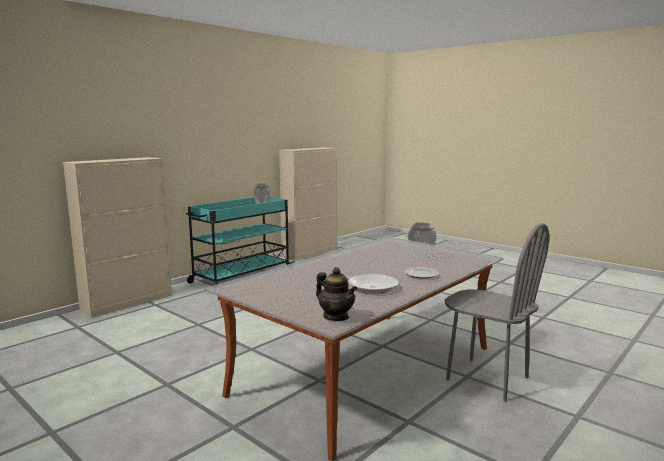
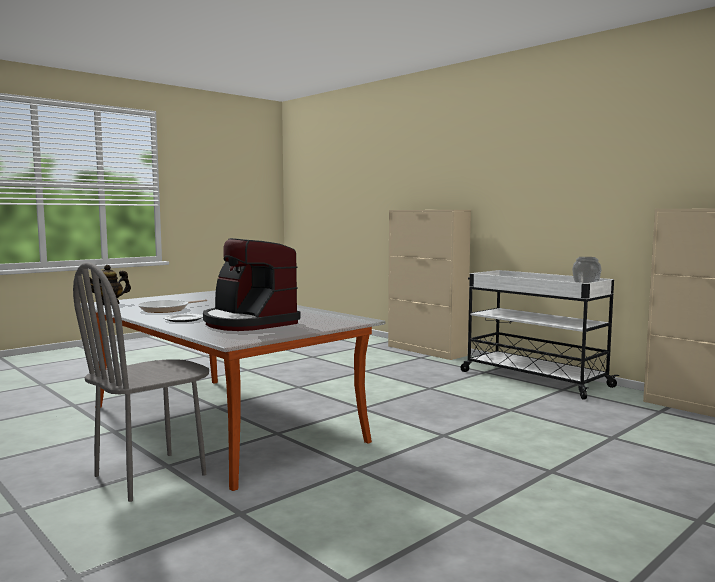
camera: 95 degrees right, 5 degrees down
turquoise cart [186,197,295,285] -> white cart [460,270,619,400]
vase [407,223,437,260] -> coffee machine [203,238,300,331]

